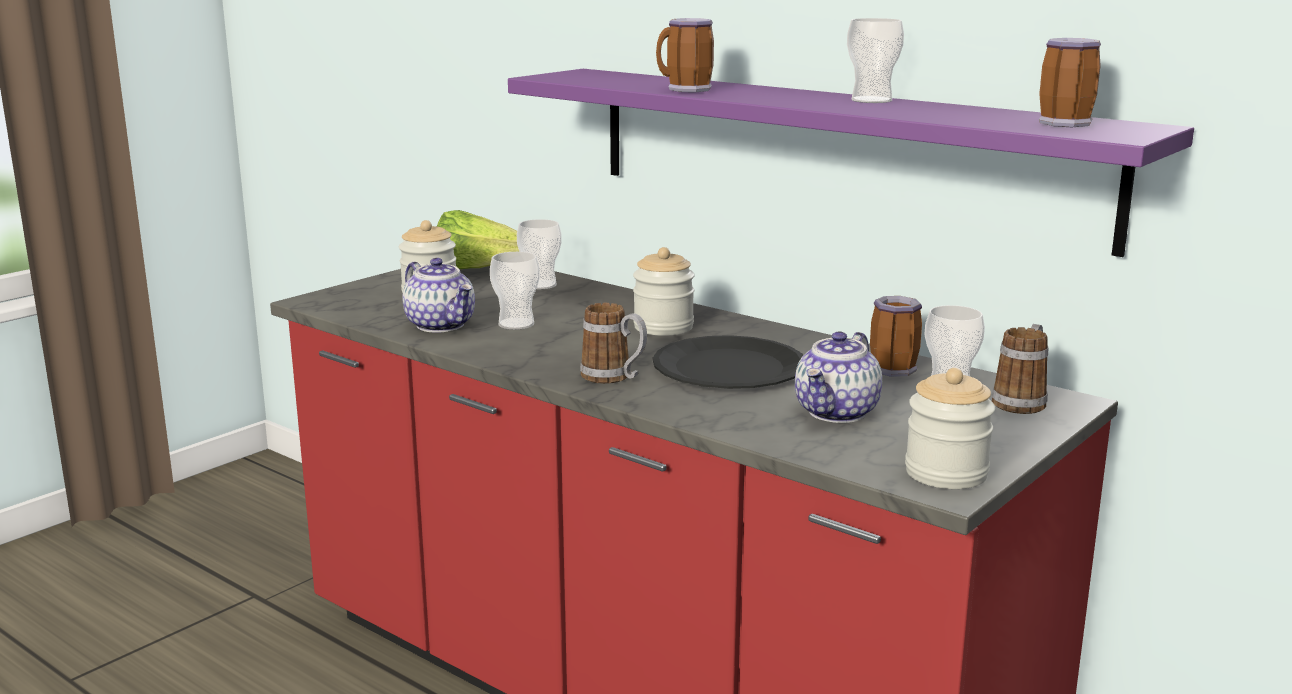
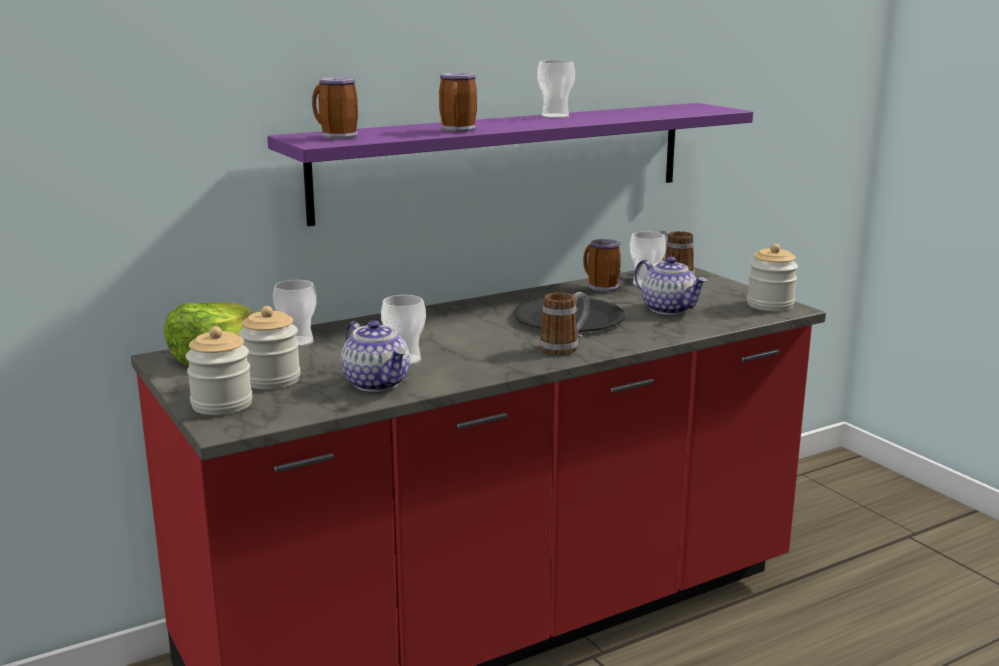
camera: 70 degrees left, 0 degrees up
teapot [402,258,475,333] -> teapot turned 75 degrees clockwise [341,320,410,392]
jar [633,247,695,336] -> jar moved to [186,326,253,415]
mug [1039,38,1101,127] -> mug moved to [312,77,358,139]

